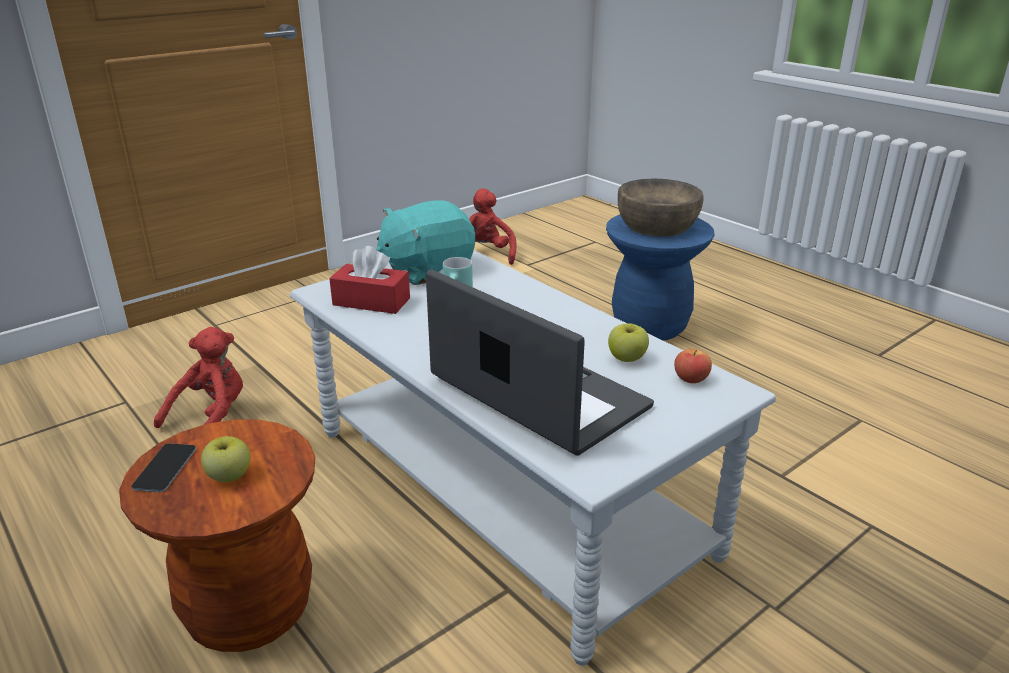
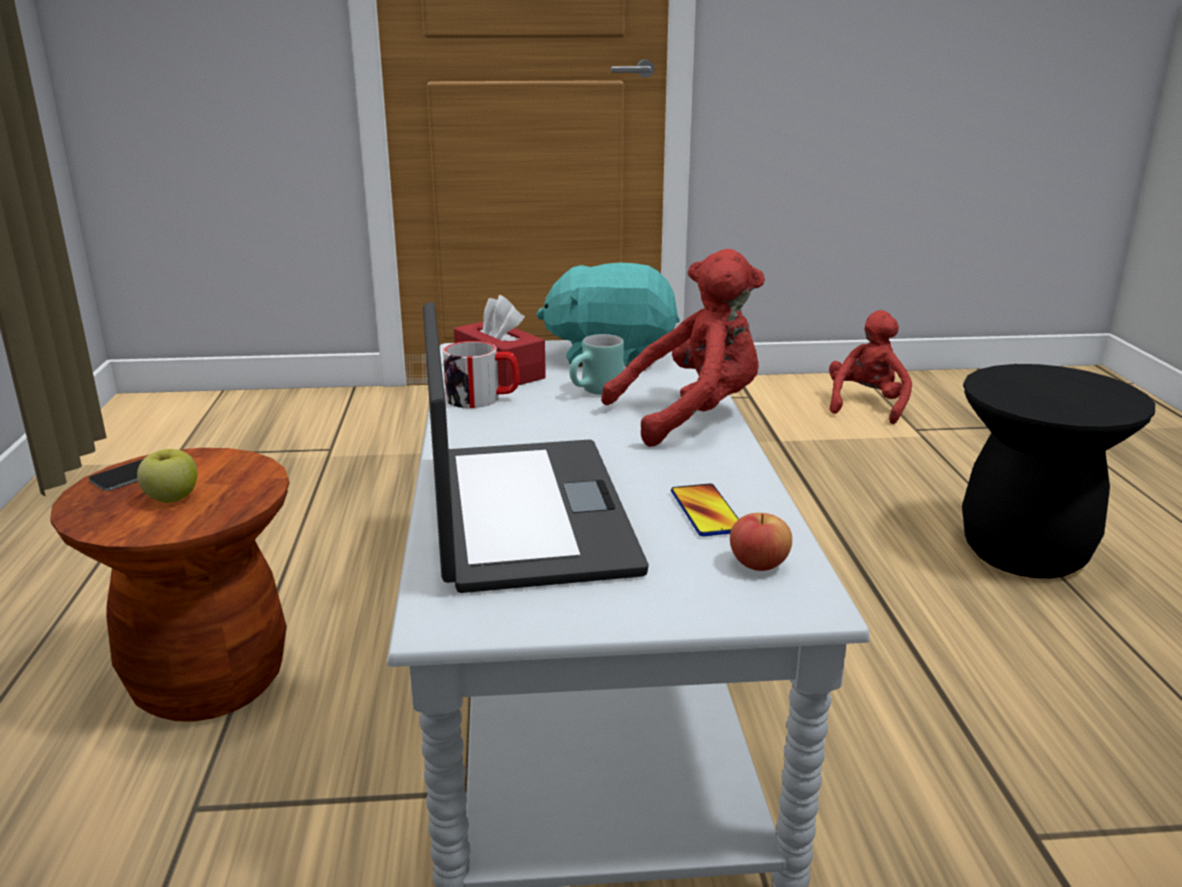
camera: 35 degrees right, 5 degrees down
red plush toy [154,327,243,428] -> red plush toy moved to [601,249,765,447]
blue stool [606,214,715,341] -> black stool [962,364,1155,578]
apple [608,323,649,362] -> phone [671,484,739,536]
brown bowl [618,178,704,237] -> none
none -> mug [443,341,520,408]

